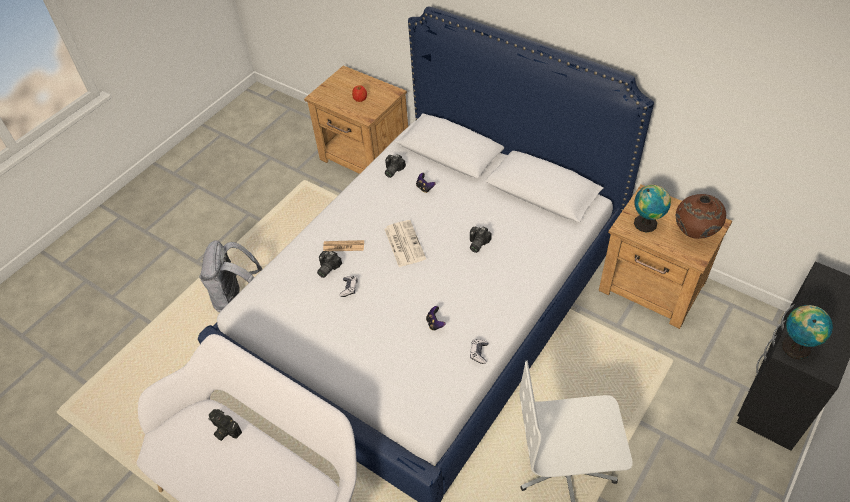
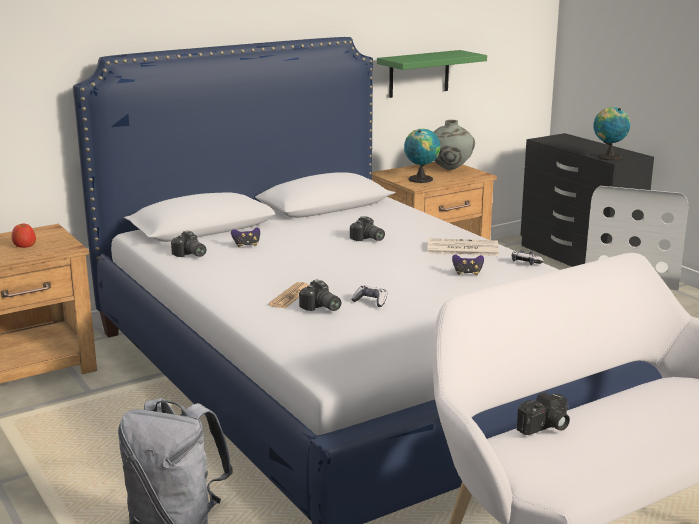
camera: 70 degrees left, 30 degrees down
newspaper [385,220,426,267] -> newspaper moved to [427,238,499,256]
brown vase [676,194,726,239] -> grey vase [434,120,475,170]
none -> green shelf [377,50,487,98]

